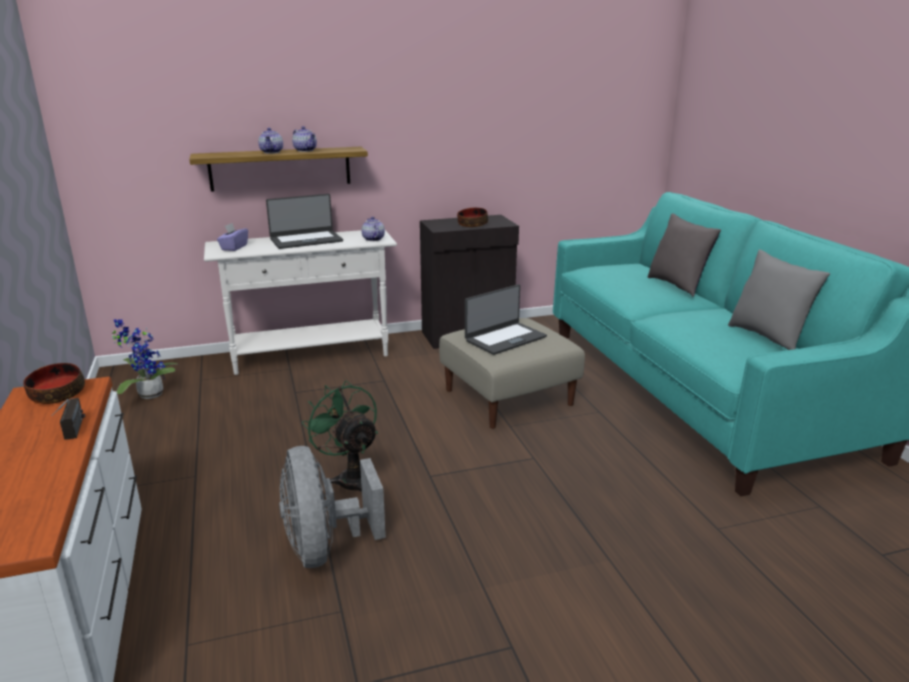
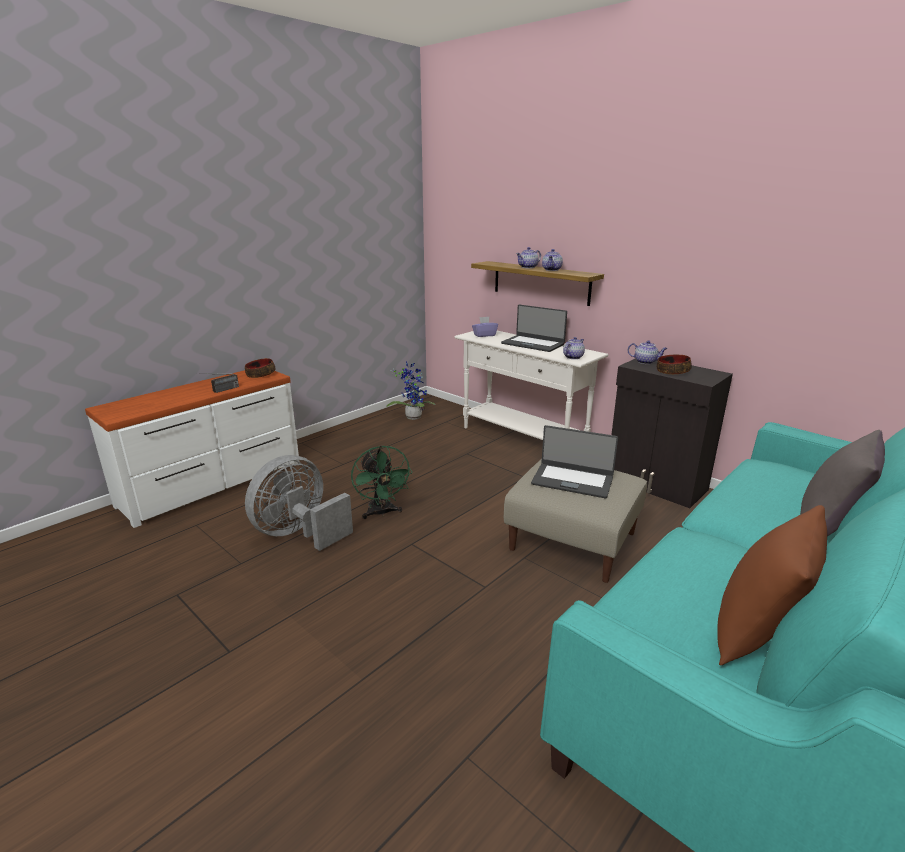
camera: 60 degrees right, 0 degrees up
green fan [302,381,378,492] -> green fan turned 135 degrees clockwise [351,445,413,519]
grey pillow [728,249,830,350] -> brown pillow [718,505,827,666]
none -> teapot [628,340,668,364]

